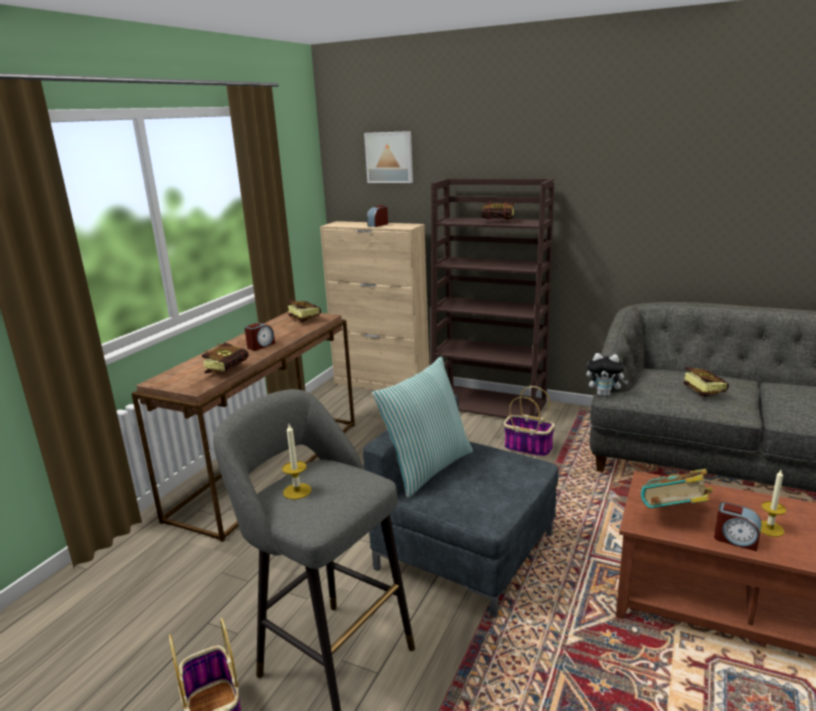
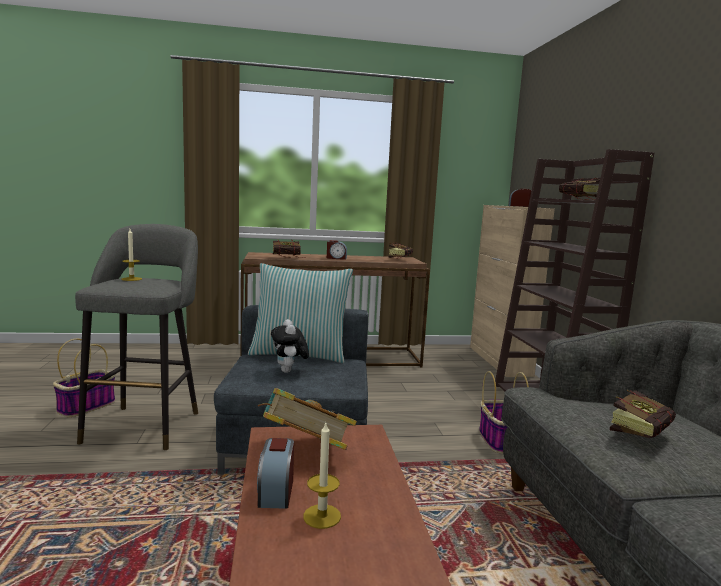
camera: 55 degrees right, 10 degrees down
picture [364,131,413,183] -> none
plush toy [586,353,628,397] -> plush toy moved to [271,319,309,373]

